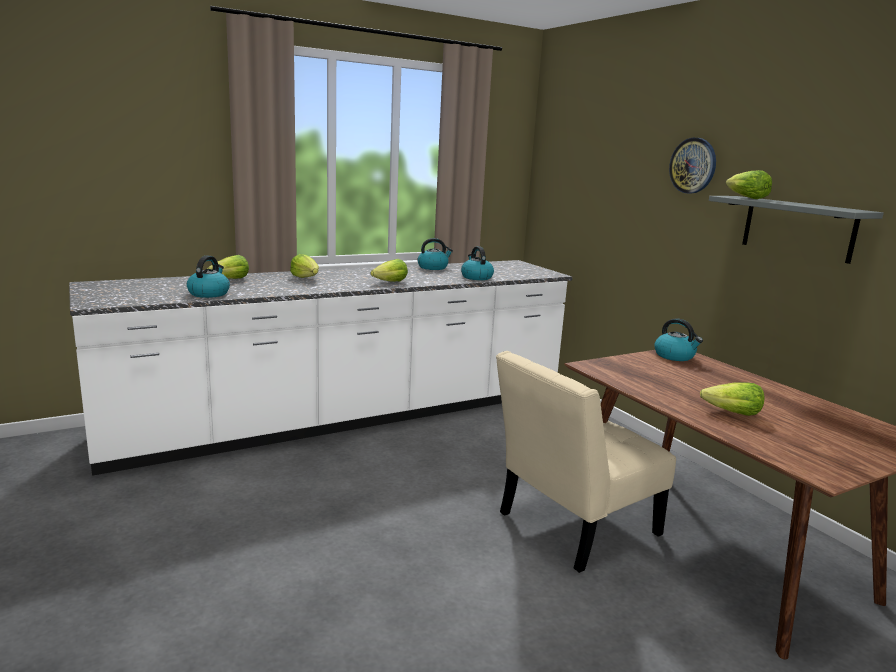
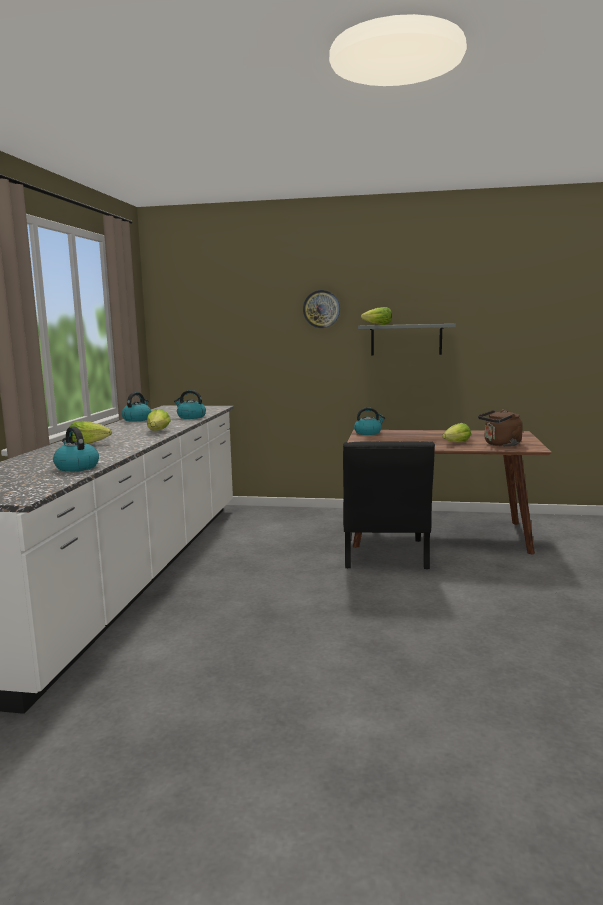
camera: 50 degrees left, 5 degrees down
lettuce [207,255,249,279] -> none
beige chair [496,351,676,573] -> black chair [343,441,435,569]
none -> brown kettle [478,410,523,446]

